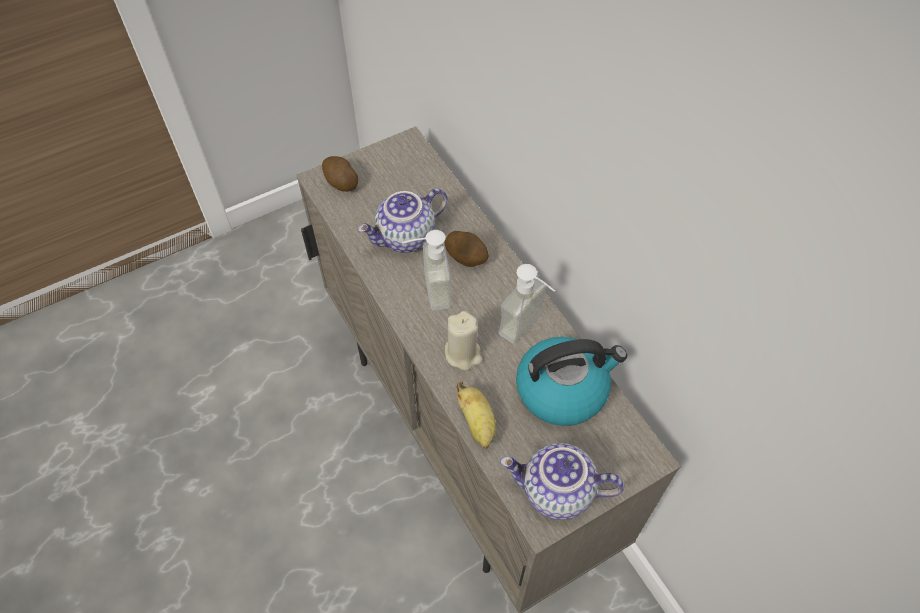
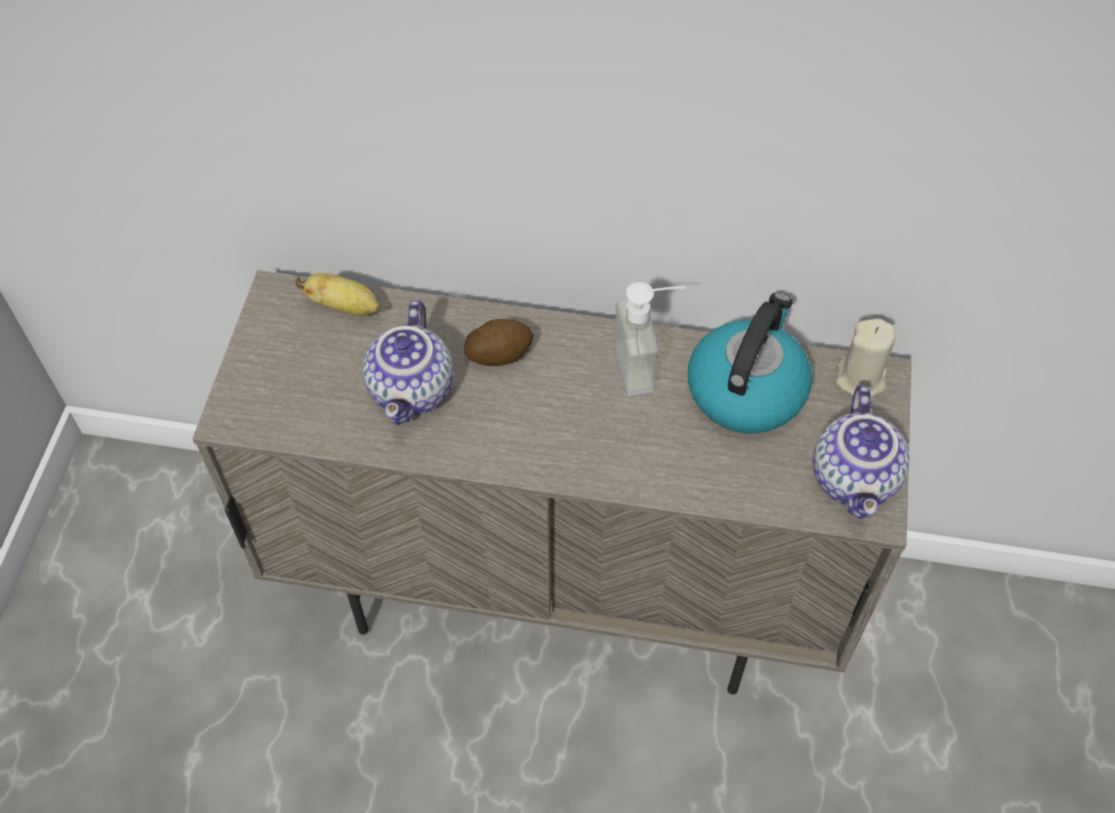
camera: 50 degrees left, 0 degrees up
potato [322,156,358,192] -> none
soap dispenser [402,230,451,311] -> none
beige candle [445,311,482,371] -> beige candle moved to [835,318,895,397]
banana [456,381,496,449] -> banana moved to [295,273,380,316]
teapot [500,443,624,520] -> teapot turned 45 degrees counterclockwise [813,385,910,519]

